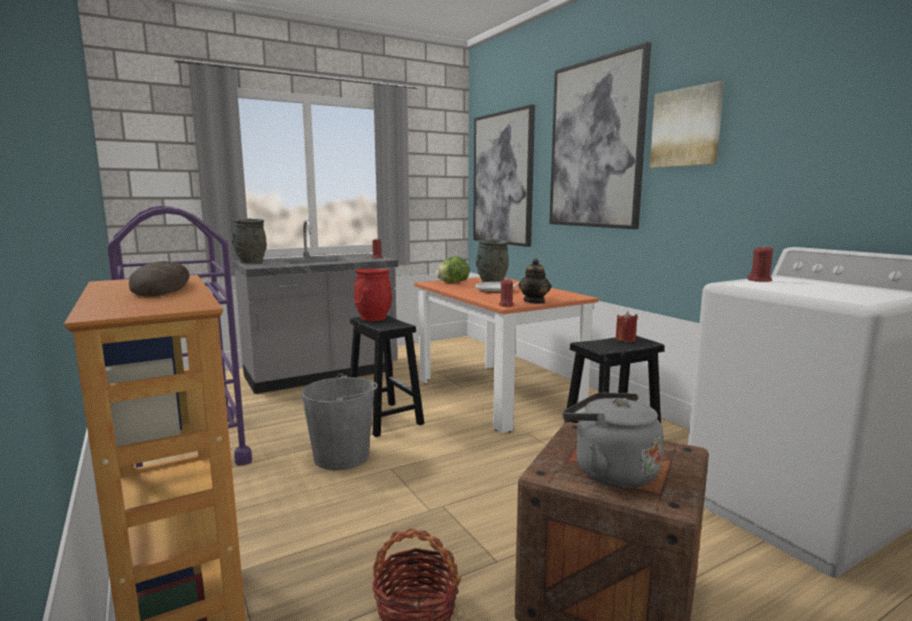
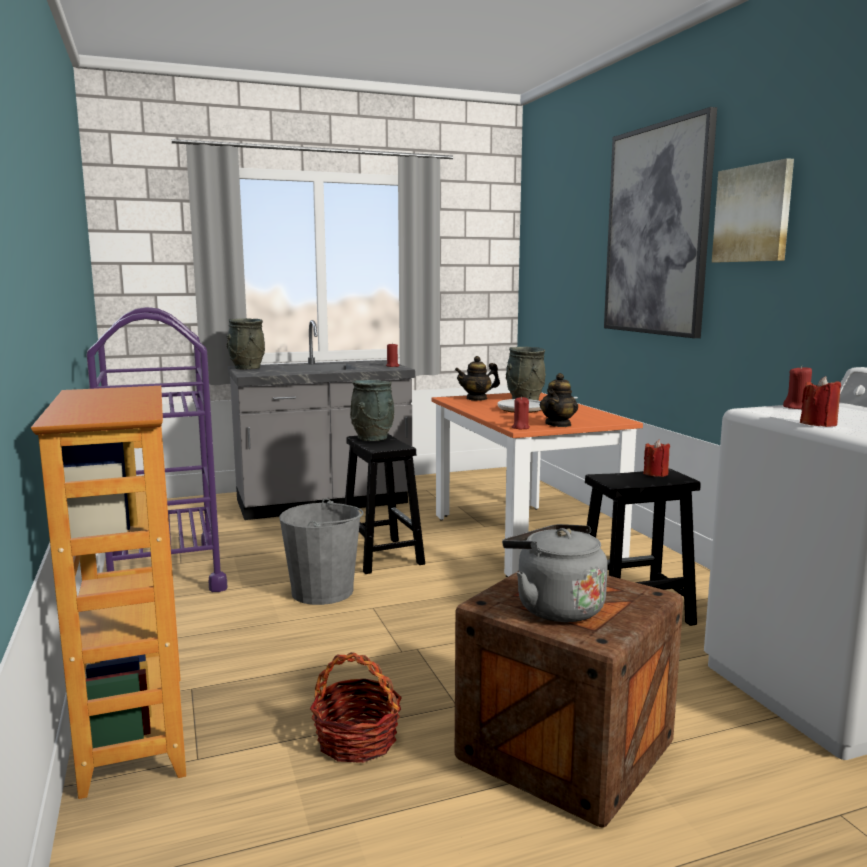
camera: 10 degrees right, 0 degrees up
bread [129,261,189,297] -> none
red vase [354,268,392,321] -> grey vase [350,380,394,441]
lettuce [436,256,469,283] -> teapot [455,356,500,401]
picture [473,104,535,247] -> none
none -> red candle [800,376,841,427]

